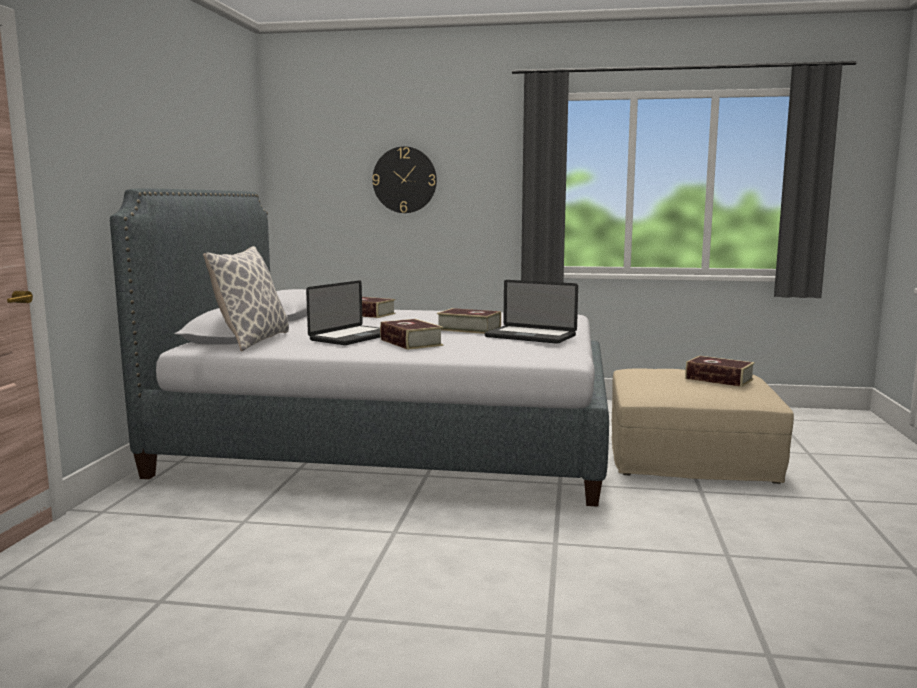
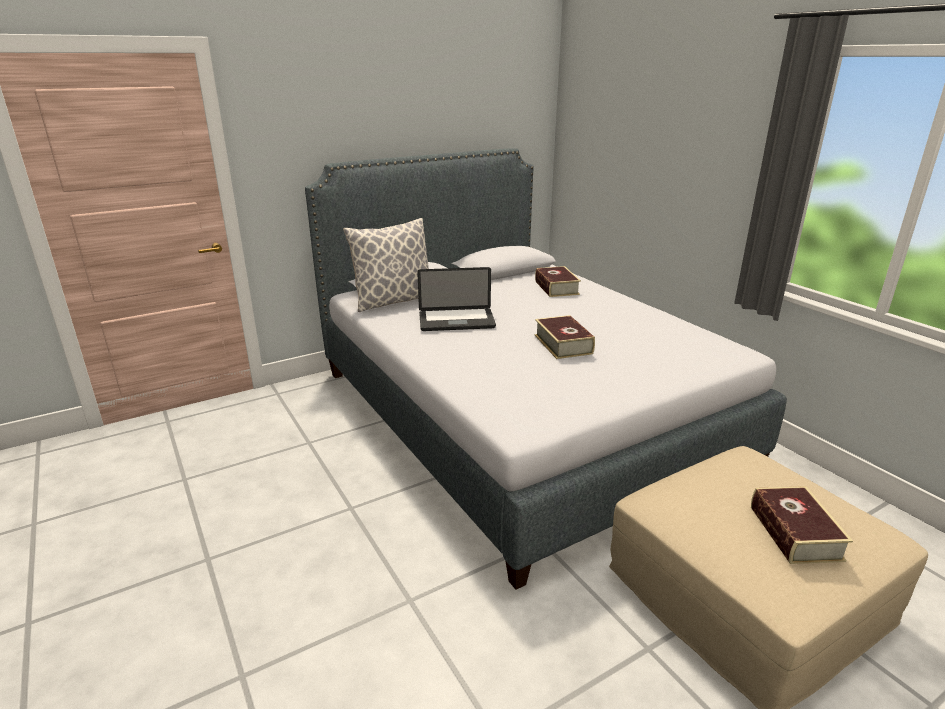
camera: 50 degrees right, 15 degrees up
wall clock [372,146,437,213] -> none
book [380,319,444,350] -> none
laptop [484,280,578,344] -> none

